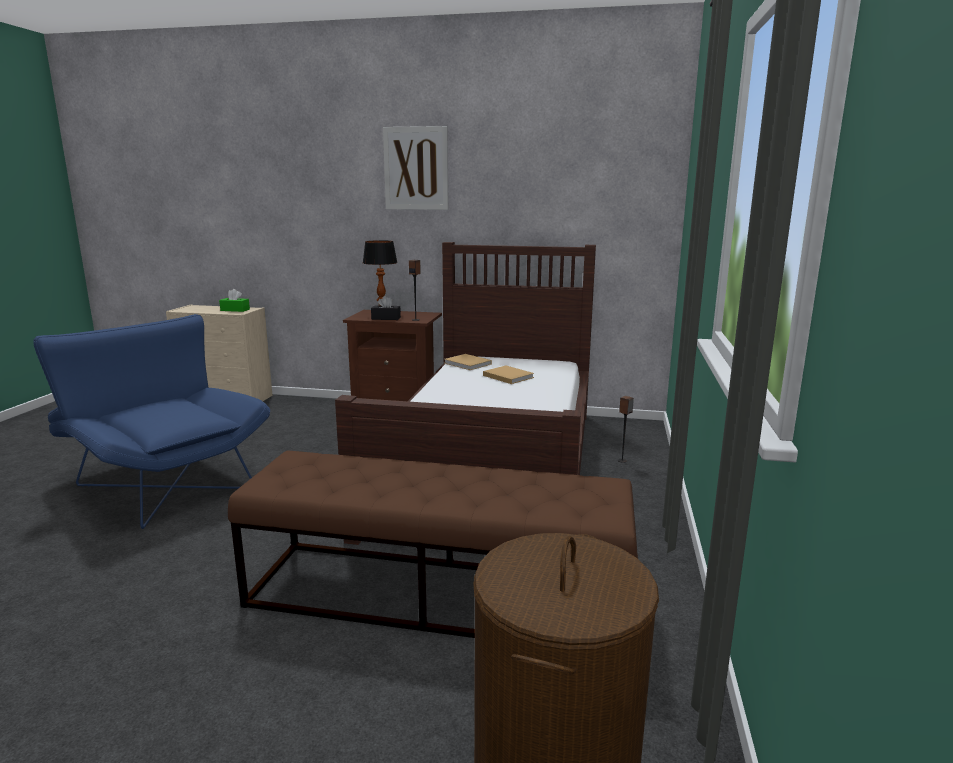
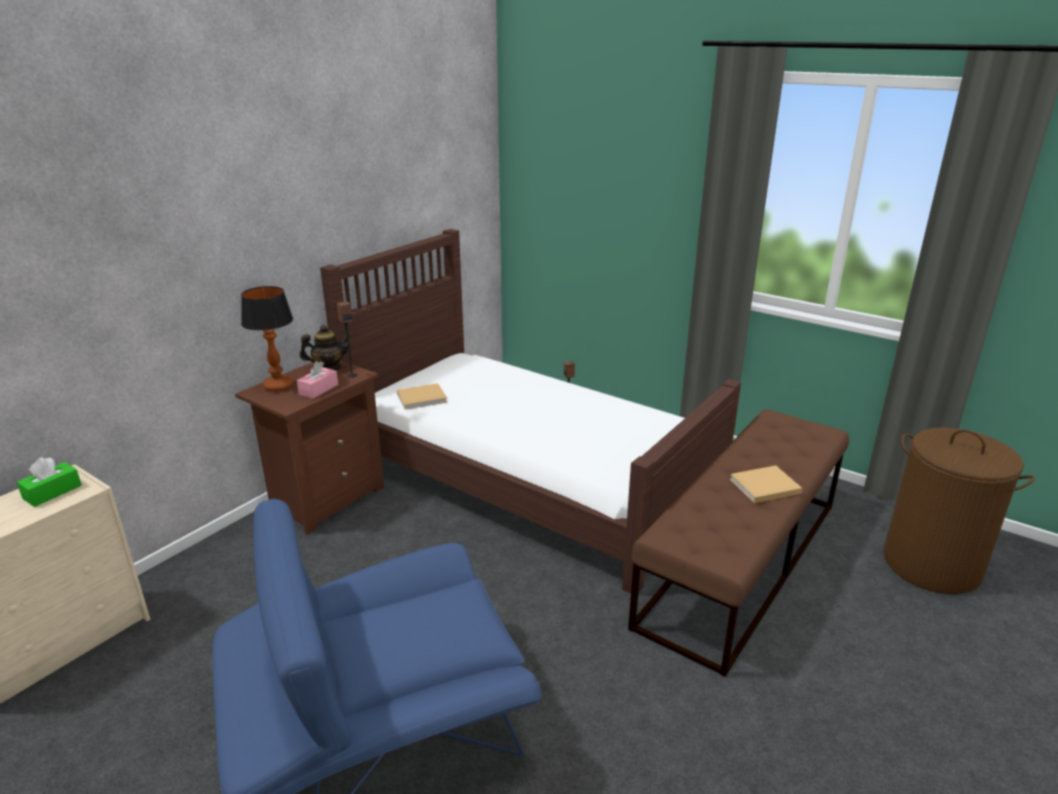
camera: 65 degrees left, 10 degrees up
black tissue box [371,296,401,320] -> pink tissue box [297,361,338,399]
picture [383,126,448,210] -> none
beige book [483,365,534,384] -> beige book moved to [730,465,802,503]
none -> teapot [300,325,351,370]

